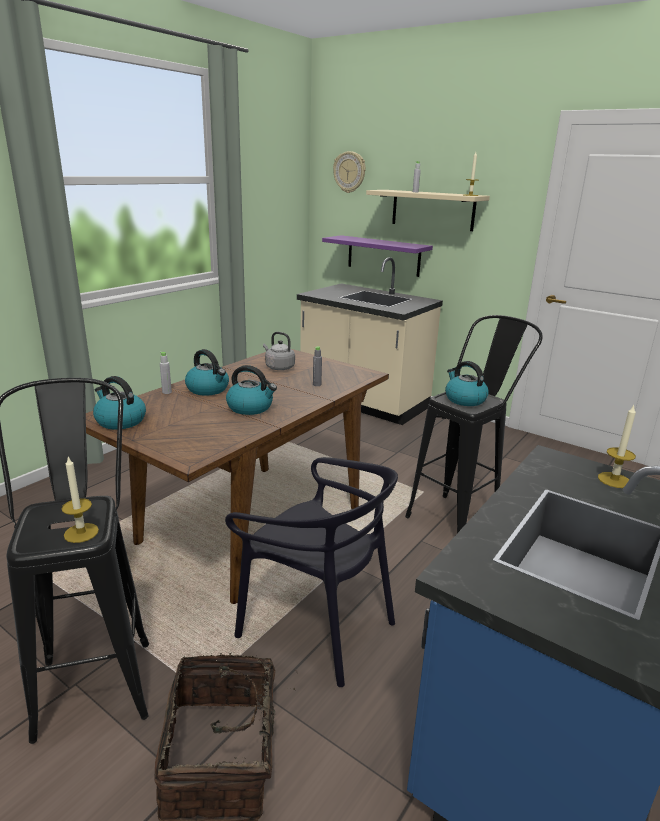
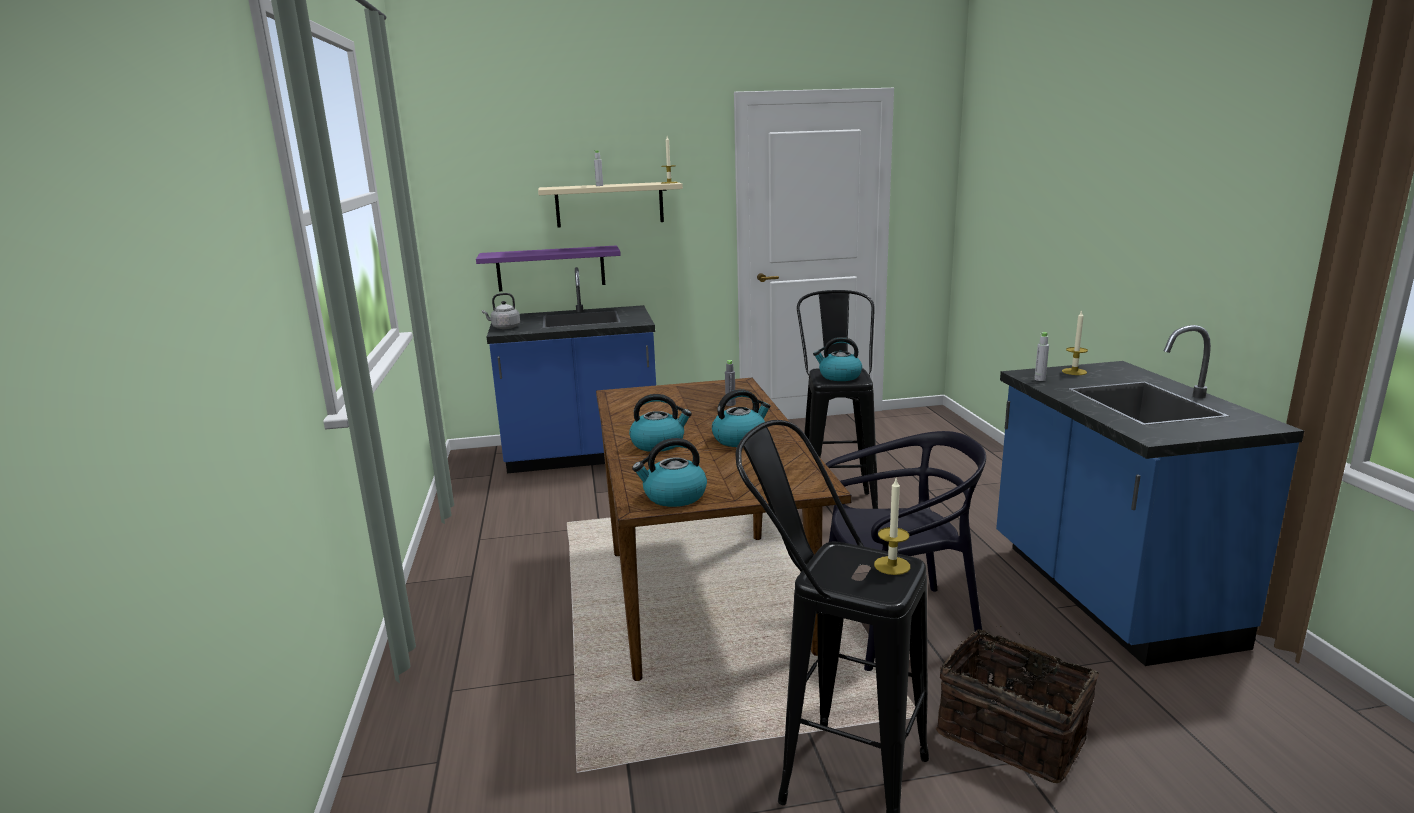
camera: 45 degrees left, 5 degrees down
grey bottle [160,352,172,394] -> grey bottle moved to [1034,332,1049,381]
grey kettle [263,332,295,370] -> grey kettle moved to [482,293,520,329]
beige counter [297,257,443,425] -> blue counter [487,267,656,473]
wall clock [333,151,366,193] -> none

